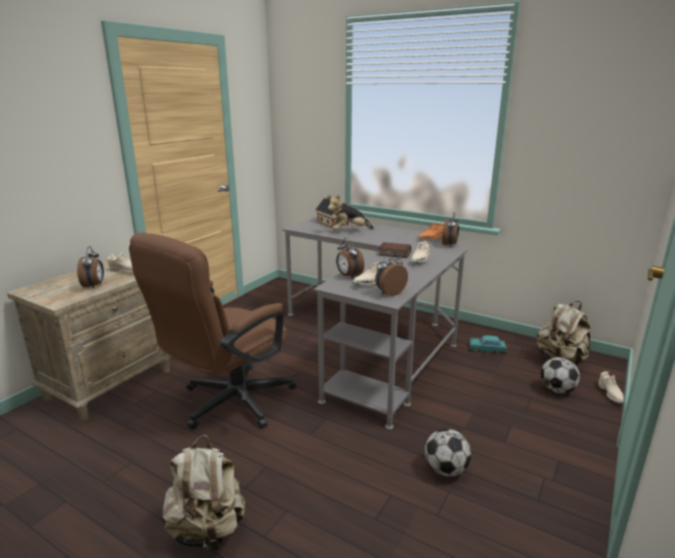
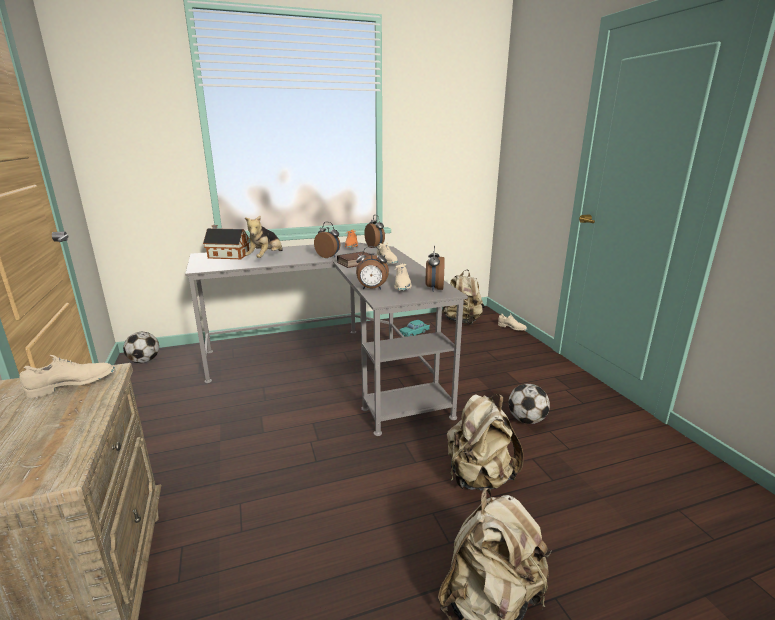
camera: 50 degrees left, 0 degrees up
alarm clock [77,246,104,289] -> alarm clock moved to [314,222,340,258]
brown office chair [129,232,296,430] -> none
football [541,357,580,393] -> football moved to [123,332,159,363]
none -> beige backpack [447,394,524,490]

